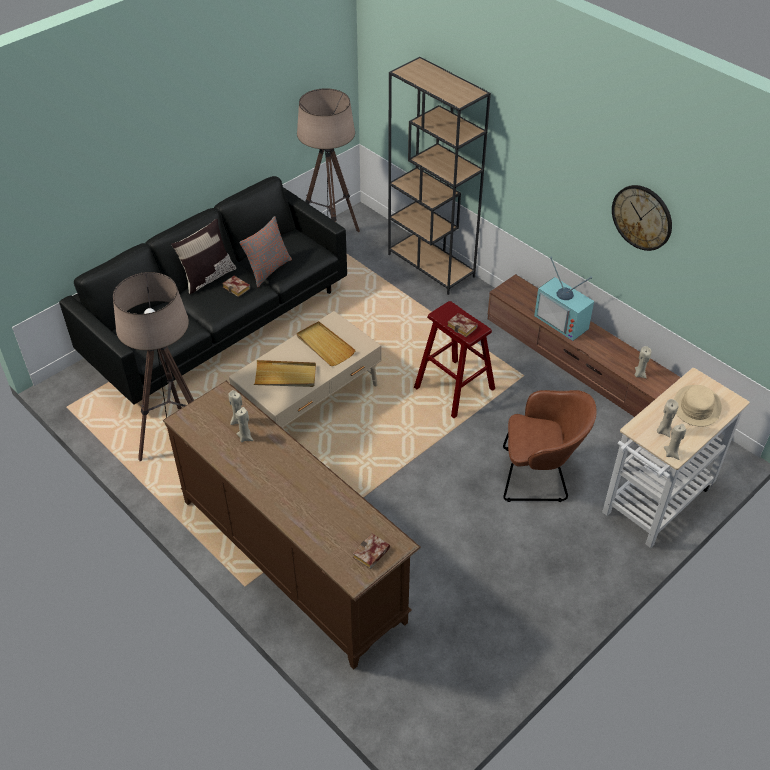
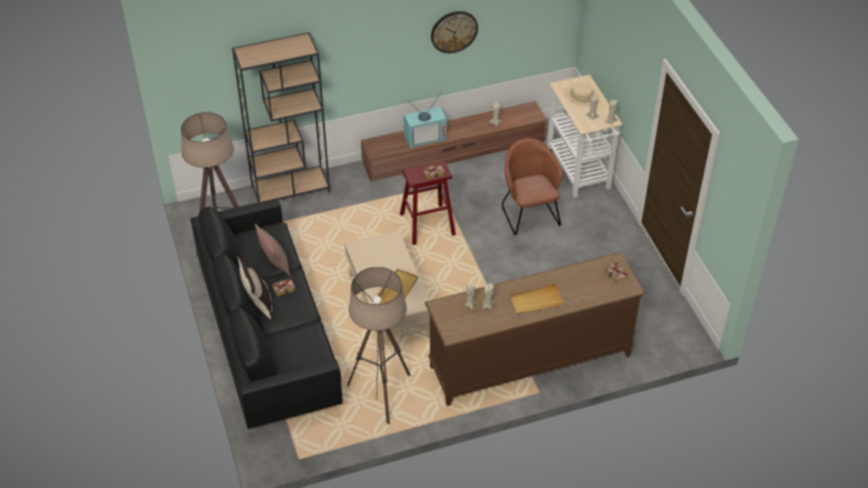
camera: 65 degrees left, 0 degrees up
beige tray [296,321,356,366] -> beige tray moved to [509,284,566,316]
brown armchair [503,390,597,502] -> brown armchair turned 45 degrees counterclockwise [502,138,563,235]

